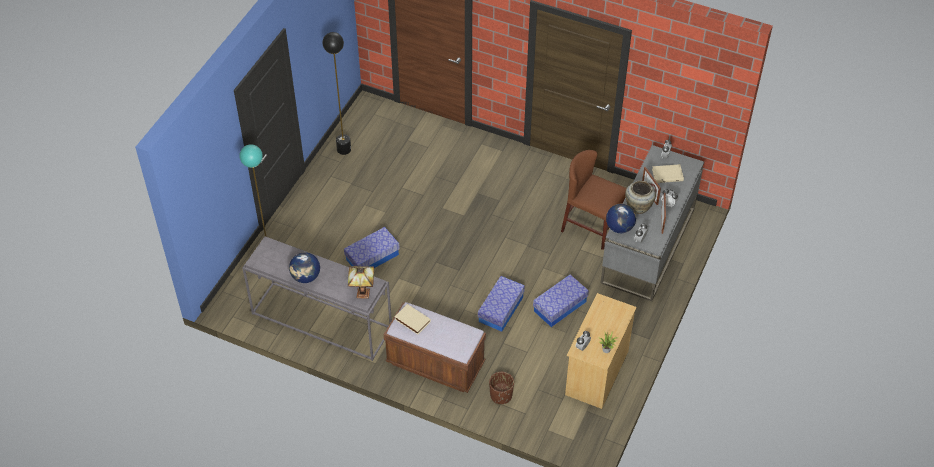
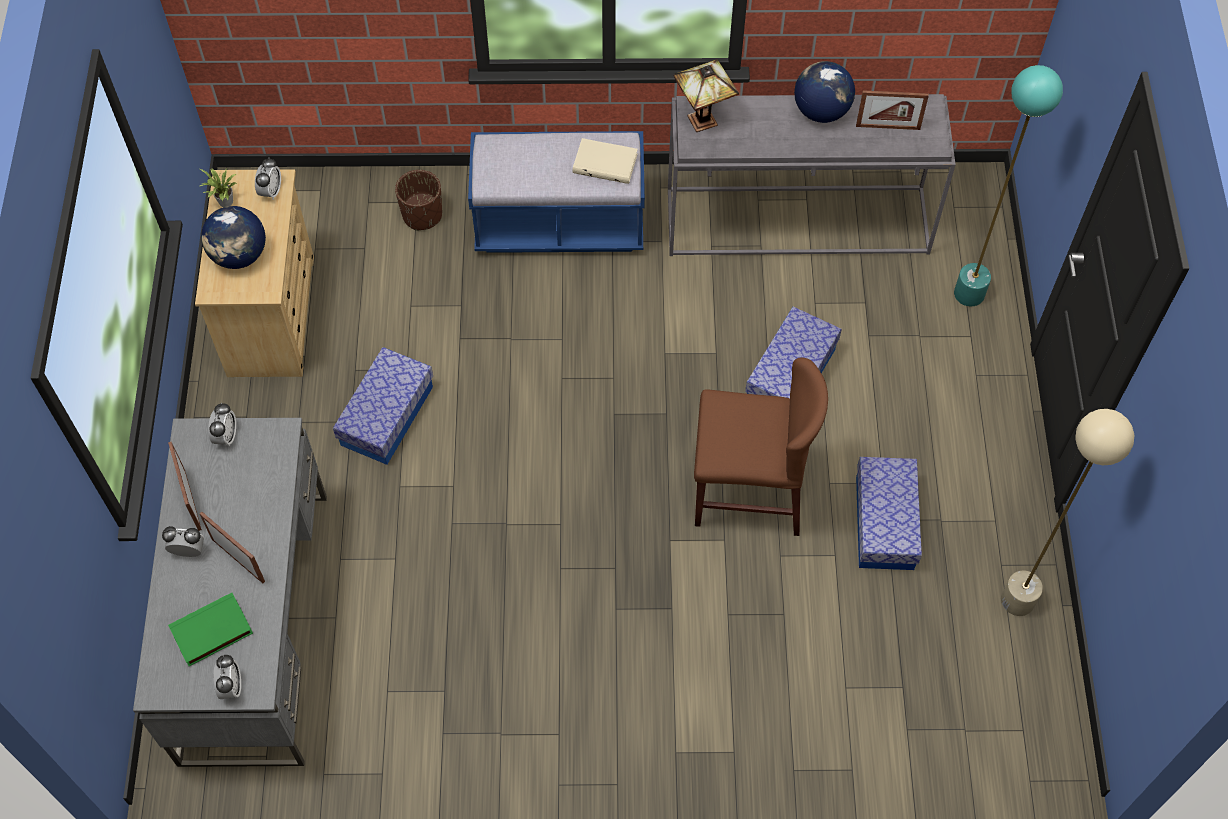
camera: 155 degrees right, 10 degrees up
black floor lamp [322,32,351,155] -> beige floor lamp [1001,409,1134,616]
brown bench [384,302,486,393] -> blue bench [468,131,645,253]
storage box [478,276,525,332] -> storage box moved to [856,457,922,570]
brown chair [561,150,627,250] -> brown chair moved to [694,357,828,536]
globe [606,204,636,233] -> globe moved to [201,206,266,269]
beige vase [625,180,656,214] -> none
beige book [652,164,684,183] -> green book [168,593,253,666]
none -> picture frame [856,90,929,130]

